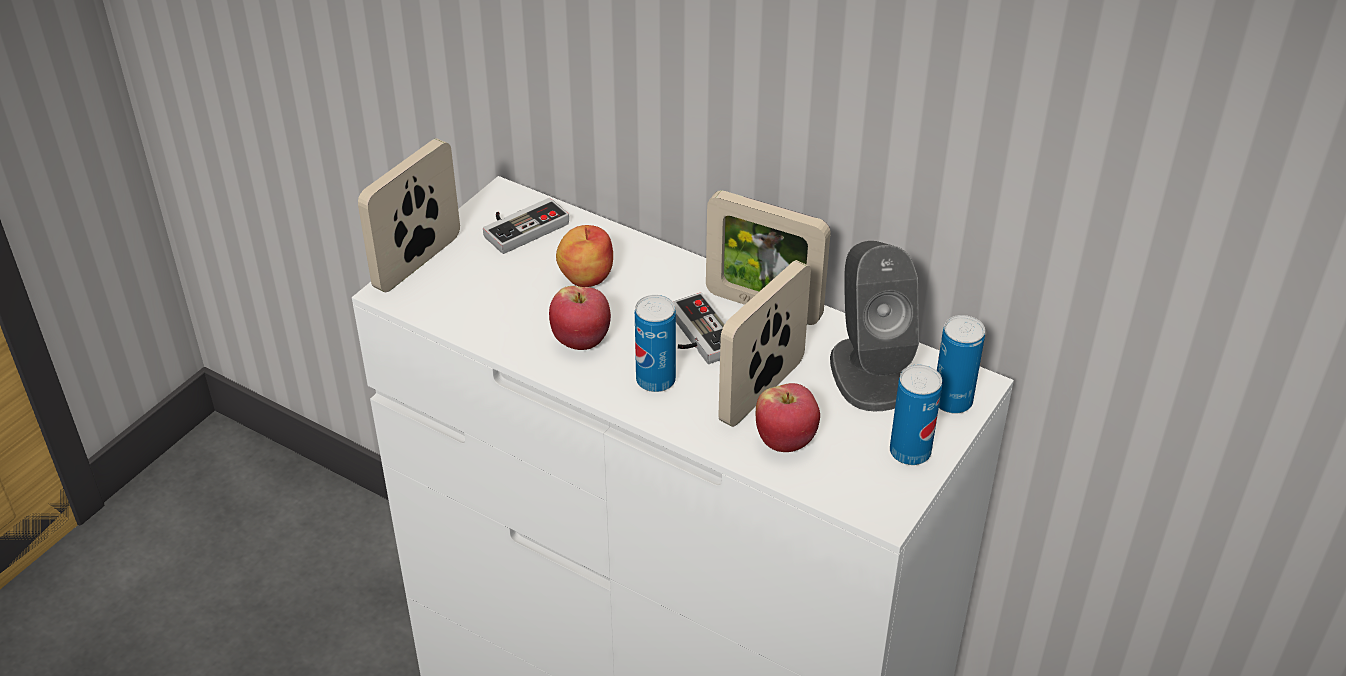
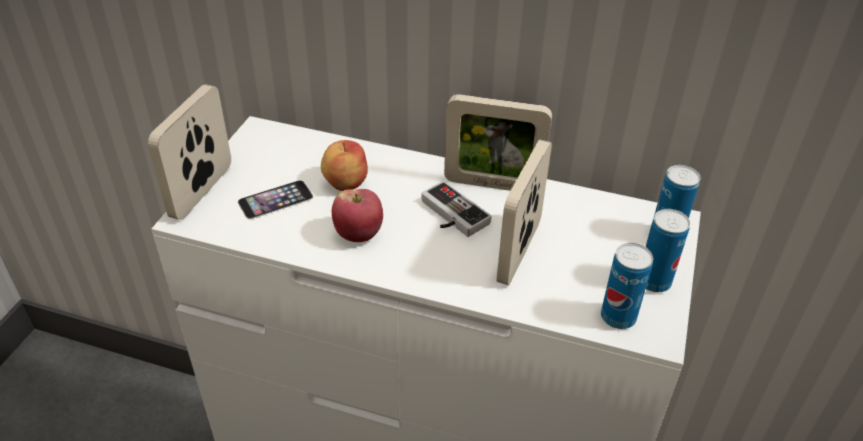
camera: 15 degrees left, 0 degrees up
game controller [483,198,569,254] -> none
can [635,295,676,392] -> can moved to [601,243,653,329]
apple [756,383,820,452] -> none
grey speaker [830,241,919,411] -> none
none -> phone [238,180,313,219]

